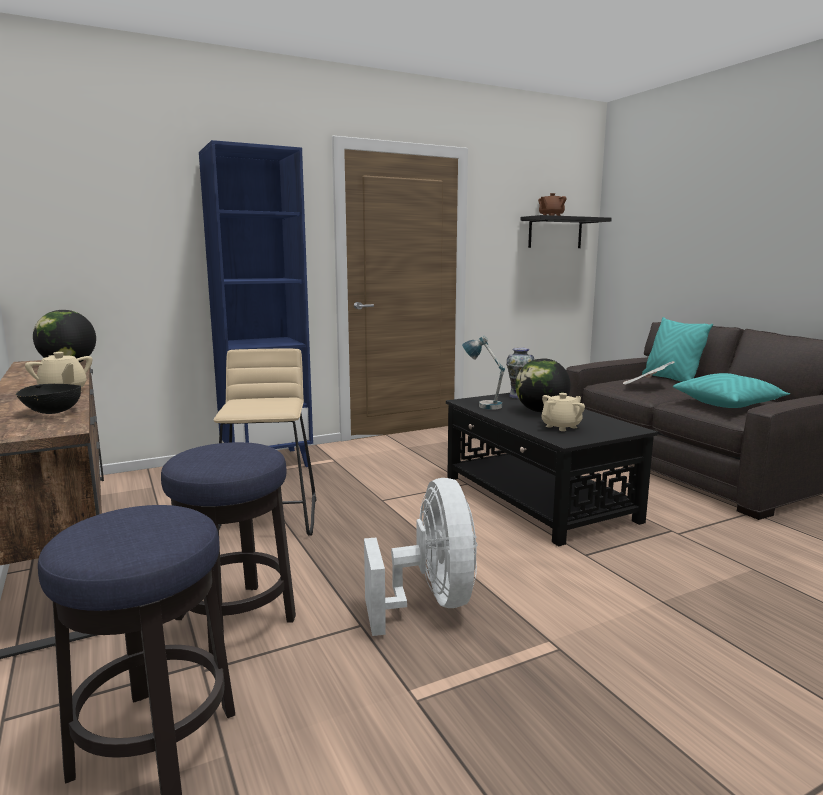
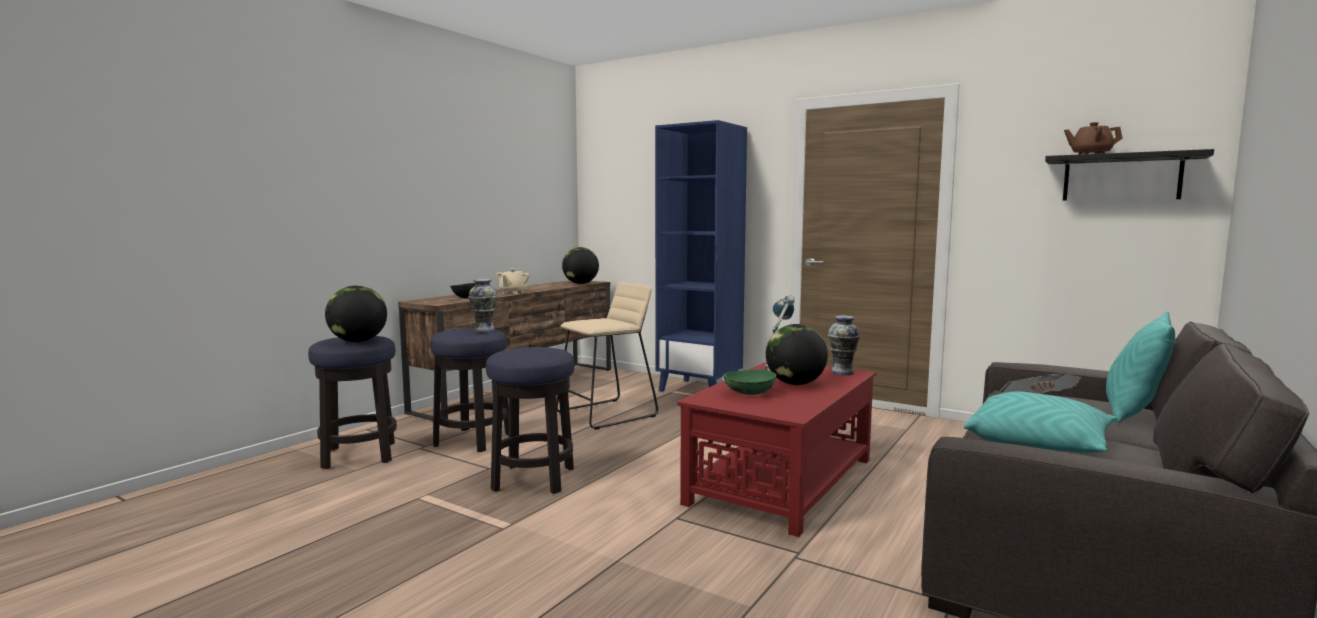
camera: 60 degrees right, 5 degrees down
white fan [364,478,477,636] -> stool [486,347,575,494]
black coffee table [446,393,658,546] -> red coffee table [677,362,876,537]
beige teapot [542,393,585,431] -> green bowl [723,369,776,395]
none -> globe [325,286,387,342]
none -> vase [468,279,498,333]

